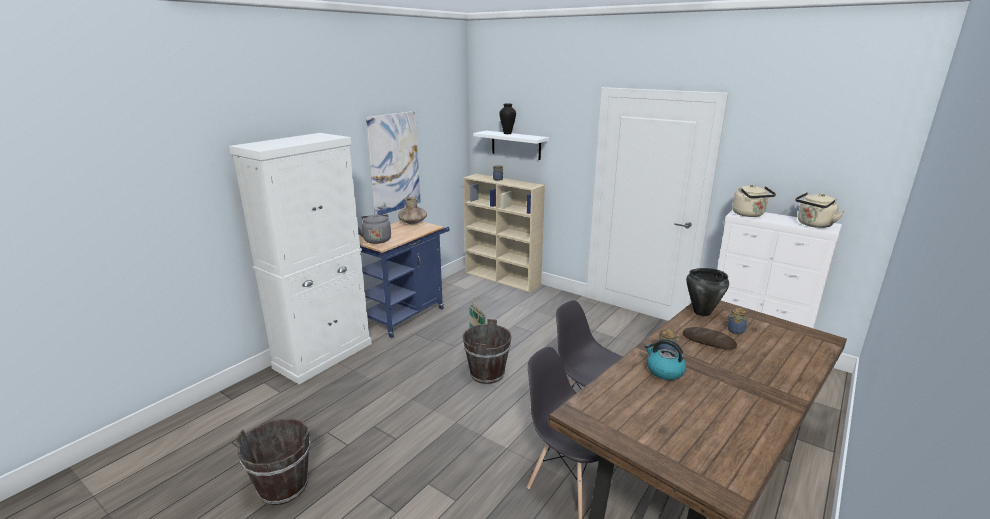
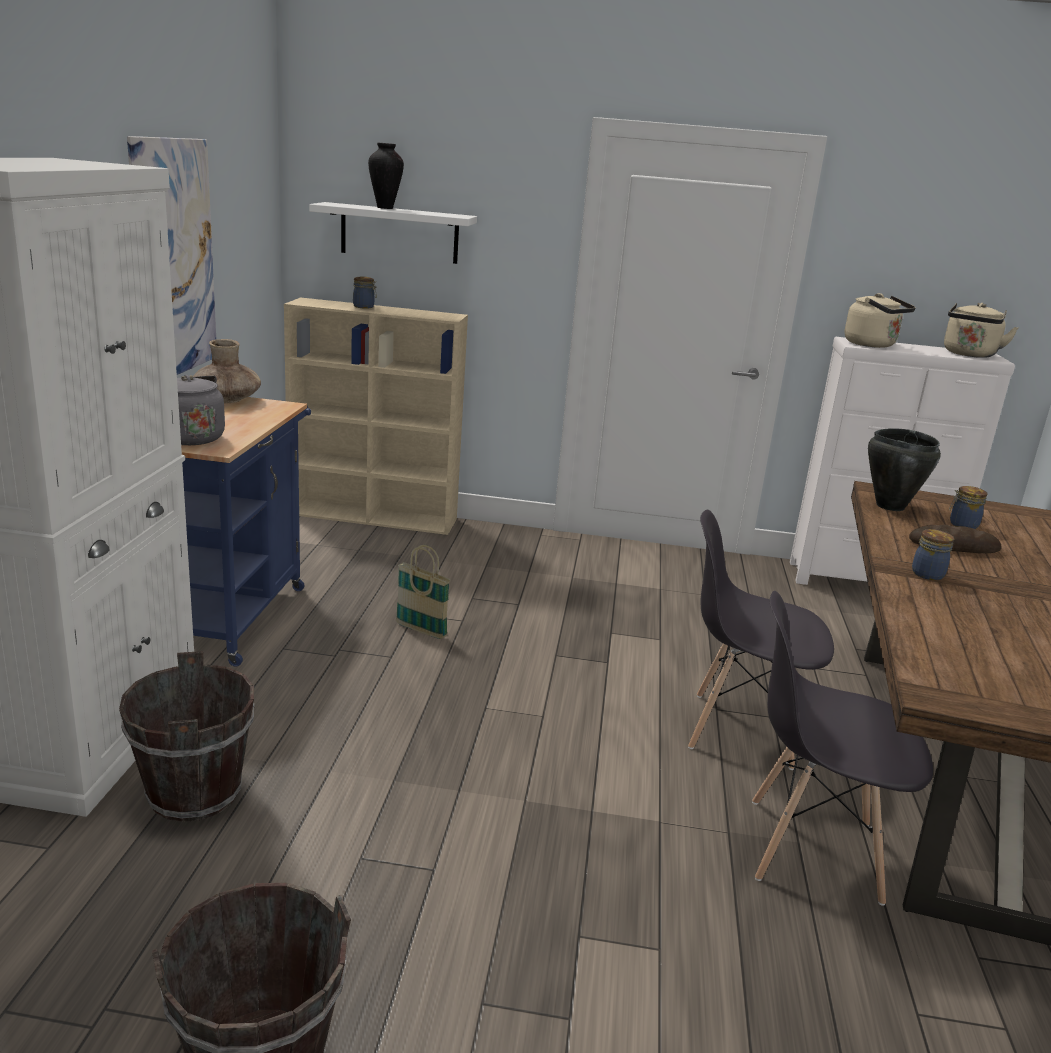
camera: 30 degrees left, 0 degrees up
brown bucket [463,319,512,384] -> brown bucket moved to [119,651,254,822]
kettle [645,339,686,380] -> none

